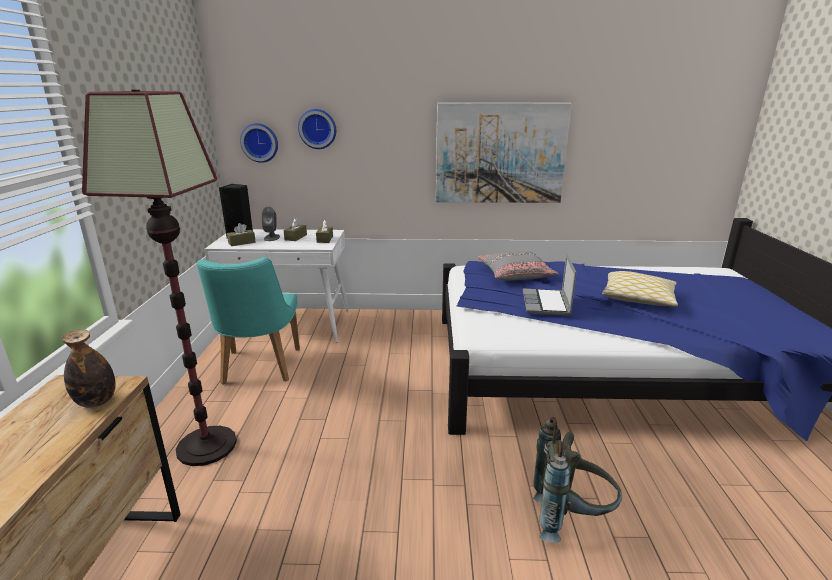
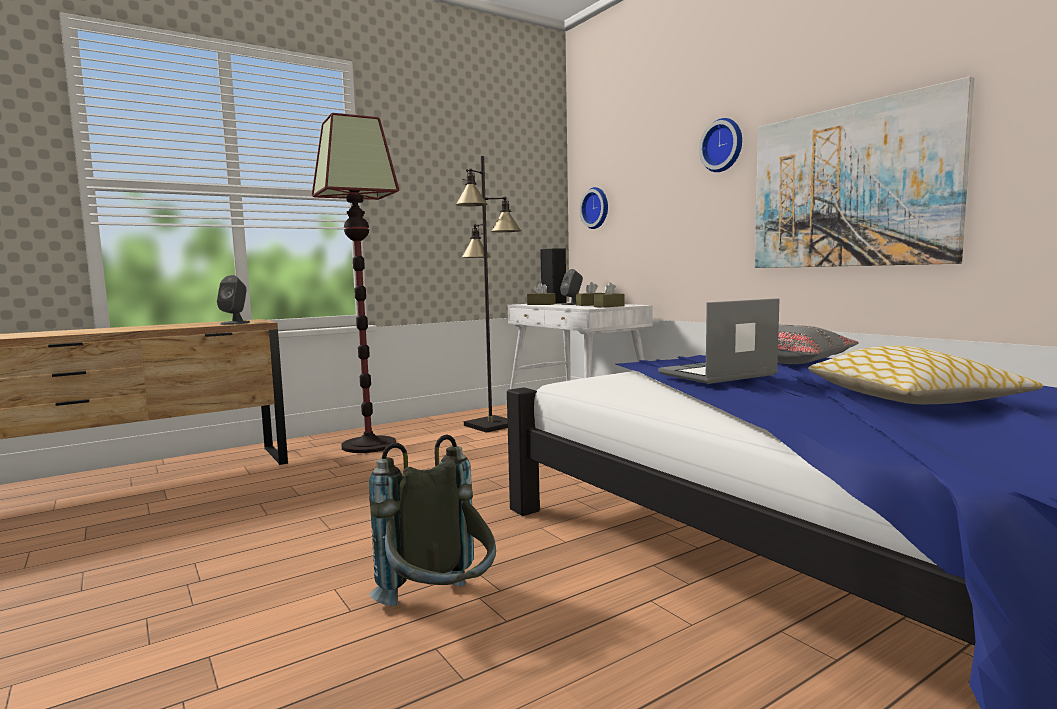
camera: 55 degrees right, 15 degrees down
bottle [62,329,116,408] -> grey speaker [217,275,250,325]
turquoise chair [197,257,300,385] -> black floor lamp [455,156,521,433]
wall clock [298,109,336,149] -> wall clock moved to [699,118,742,172]

